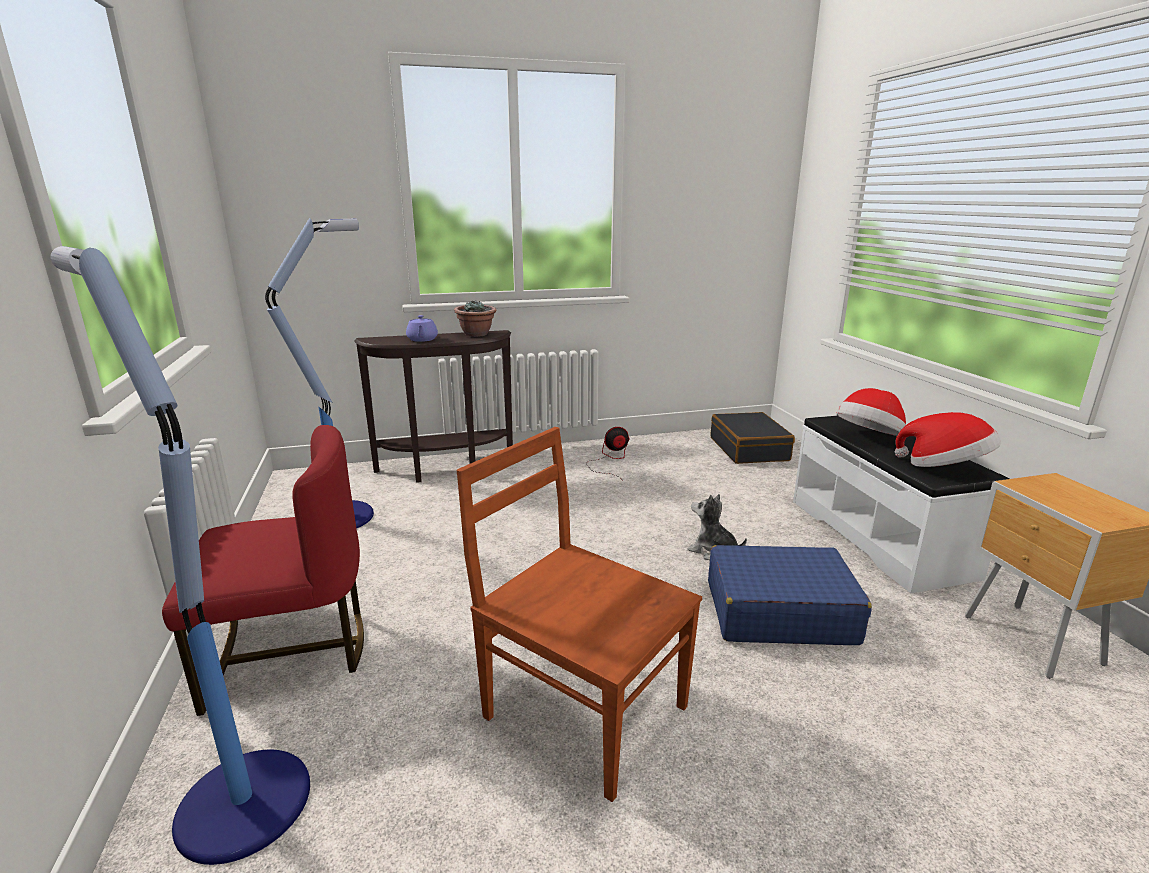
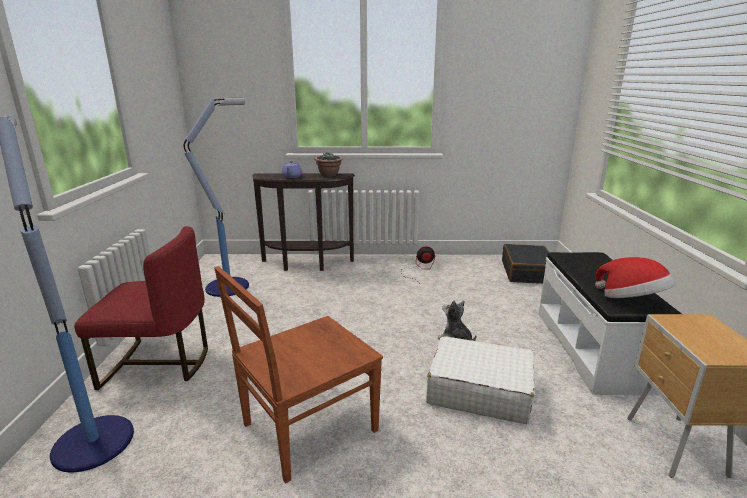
camera: 15 degrees right, 0 degrees up
brown chair [456,427,702,802] -> brown chair turned 90 degrees counterclockwise [214,266,383,483]
blue suitcase [708,545,872,645] -> white suitcase [426,336,535,424]
hat [836,388,906,436] -> none

